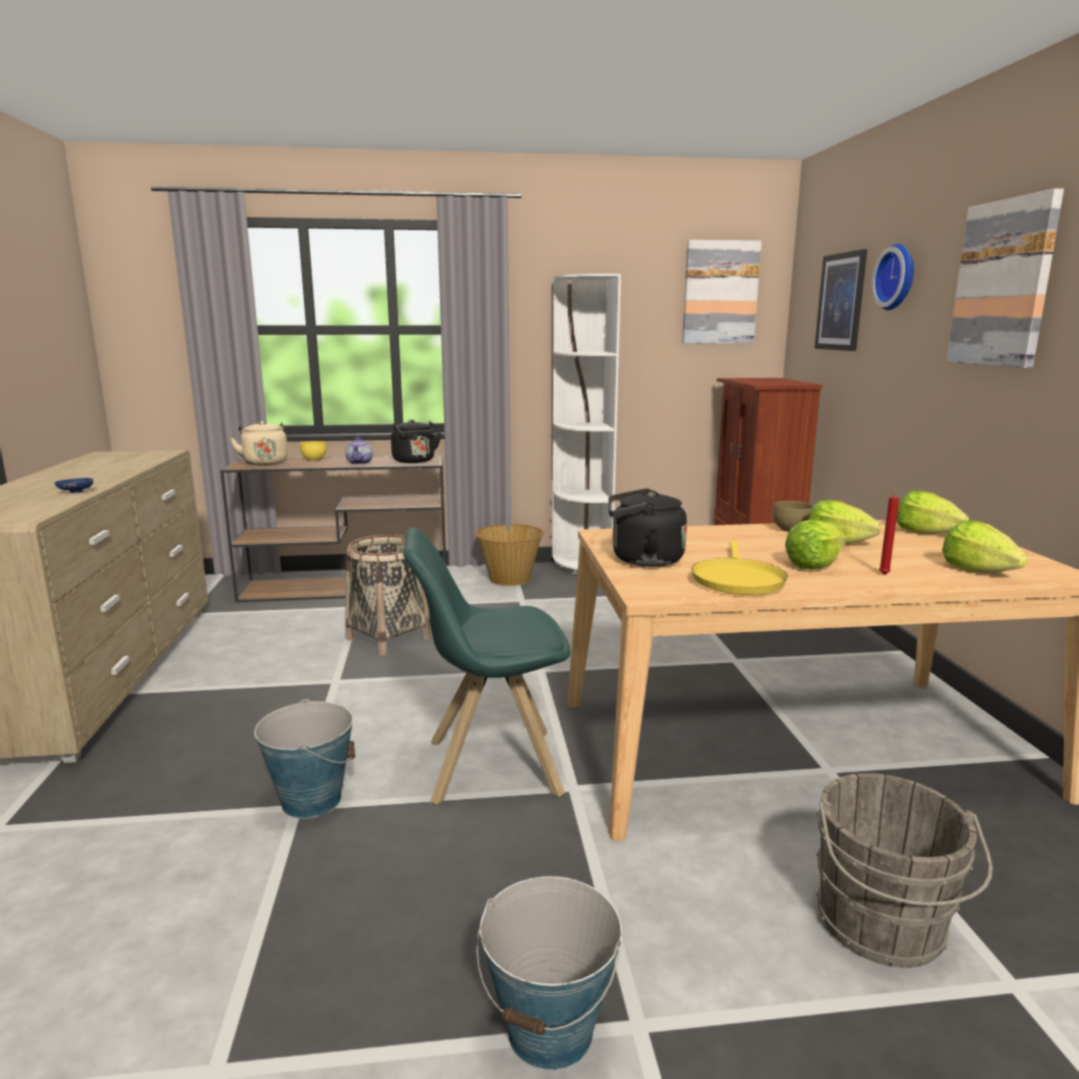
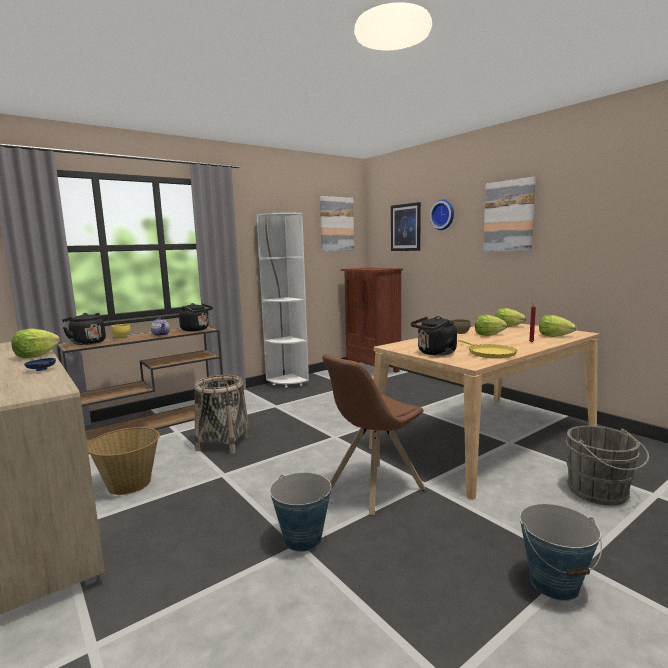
camera: 30 degrees left, 5 degrees down
beige kettle [230,421,288,465] -> black kettle [62,313,106,345]
turquoise chair [403,528,571,805] -> brown chair [322,354,426,515]
basket [475,524,544,586] -> basket moved to [87,427,160,495]
lettuce [785,520,846,569] -> lettuce moved to [11,328,60,358]

